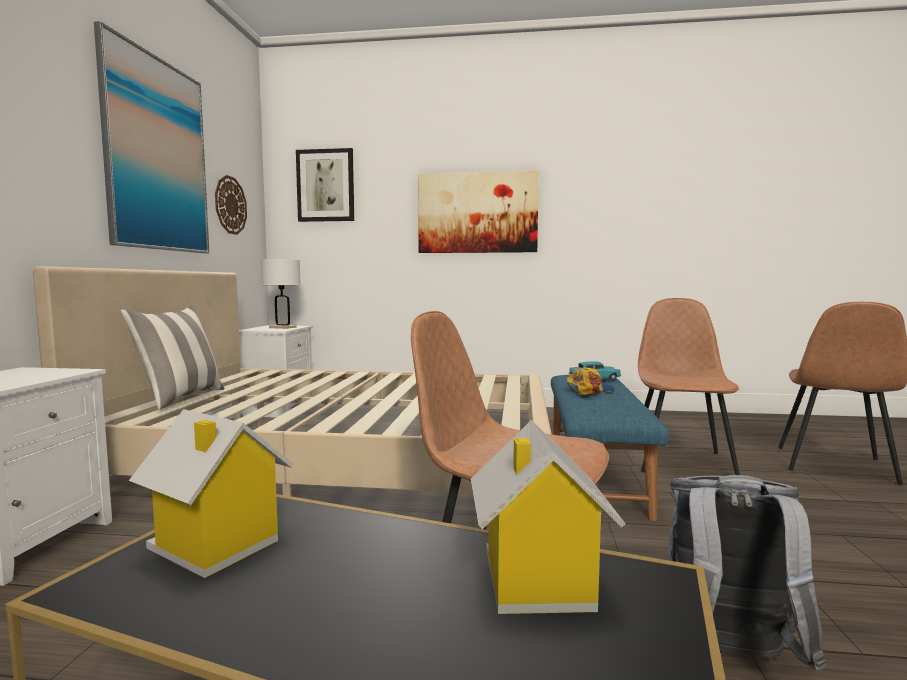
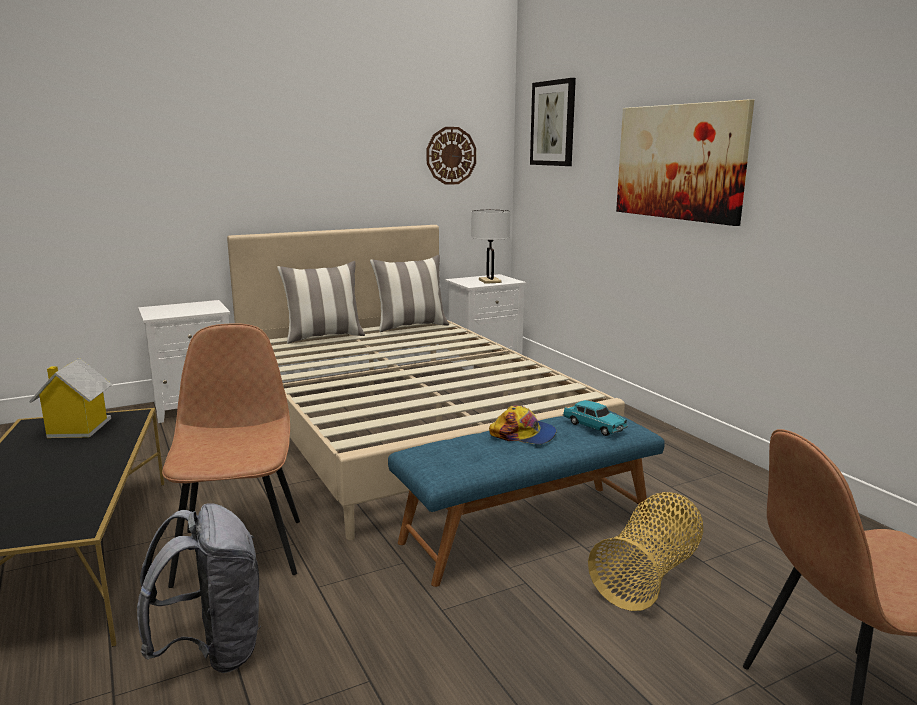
camera: 55 degrees right, 10 degrees up
picture [94,21,209,254] -> none
toy house [471,420,625,614] -> none
brown chair [638,298,740,475] -> basket [588,492,703,611]
none -> pillow [370,255,449,332]

